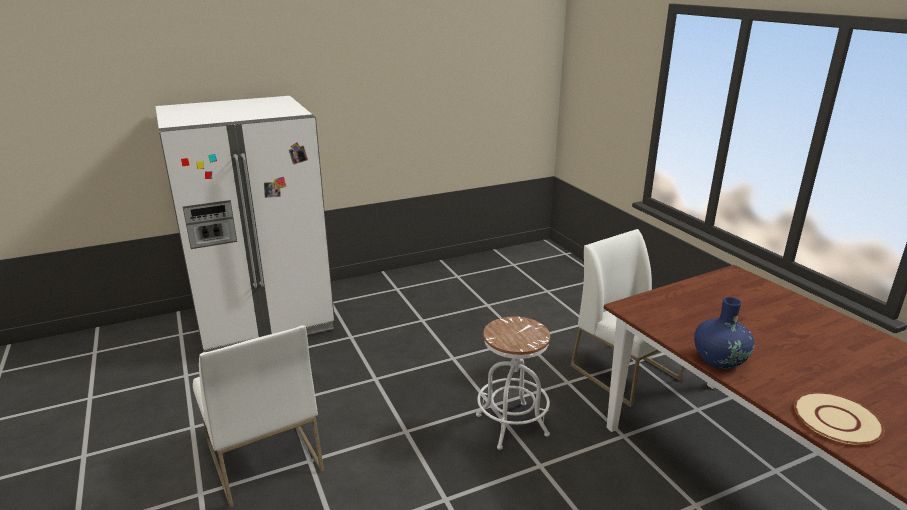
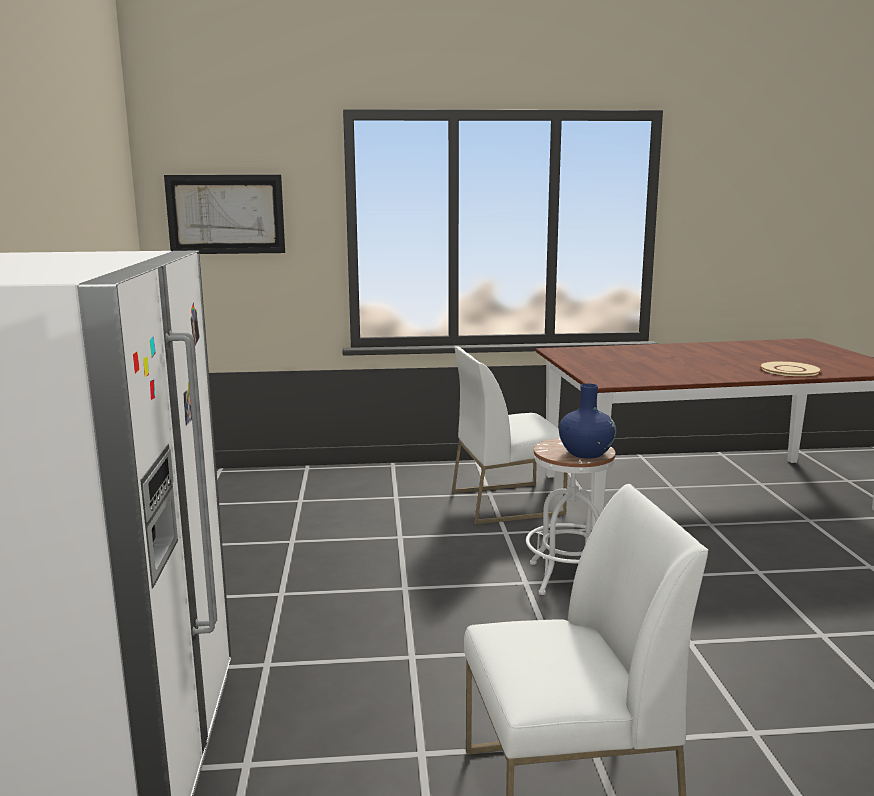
camera: 70 degrees left, 10 degrees down
blue vase [694,297,754,369] -> blue vase moved to [559,383,616,459]
none -> picture [164,175,285,254]

